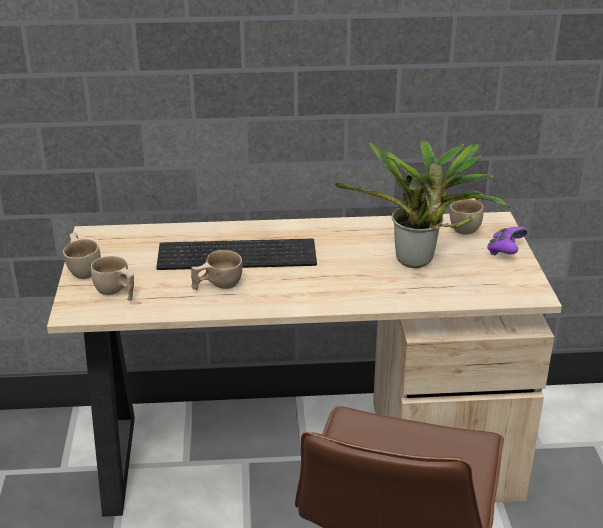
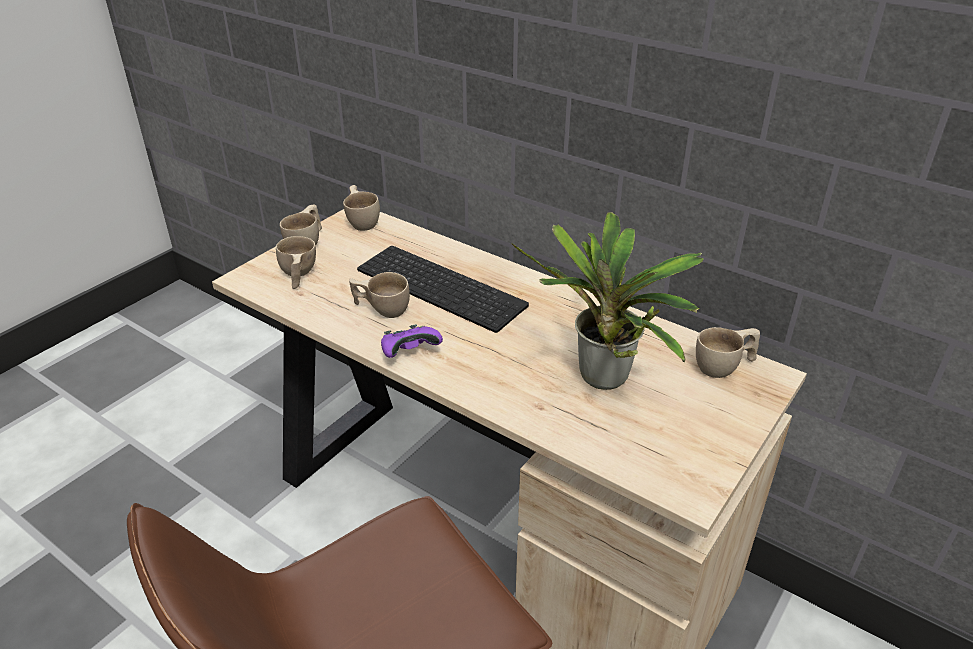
camera: 40 degrees right, 5 degrees up
purple game controller [487,227,528,255] -> purple game controller moved to [381,325,443,358]
none -> beige cup [343,185,380,231]

